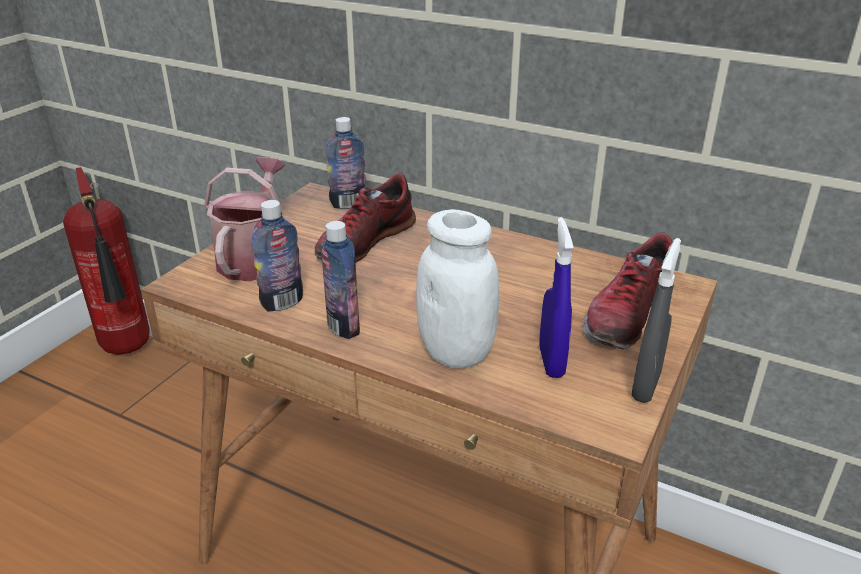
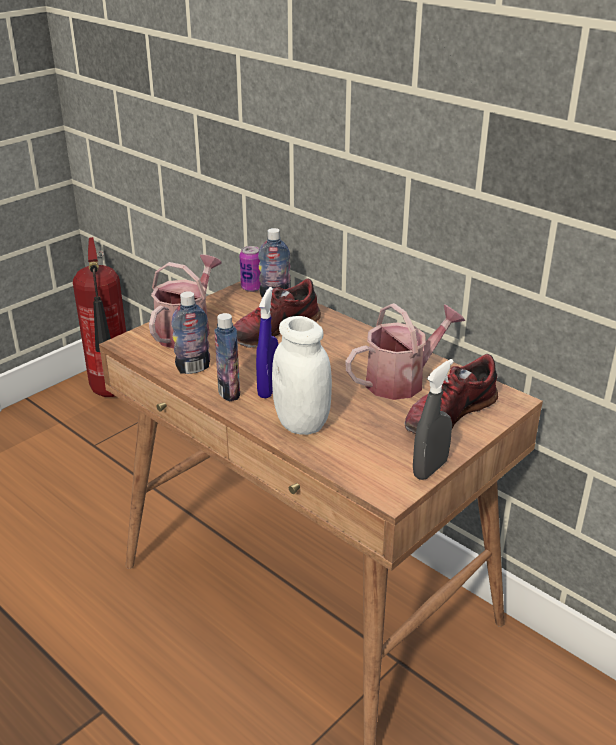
camera: 15 degrees right, 0 degrees up
blue spray bottle [539,217,574,378] -> blue spray bottle moved to [256,287,279,399]
none -> can [240,246,261,292]
none -> watering can [345,303,465,400]

